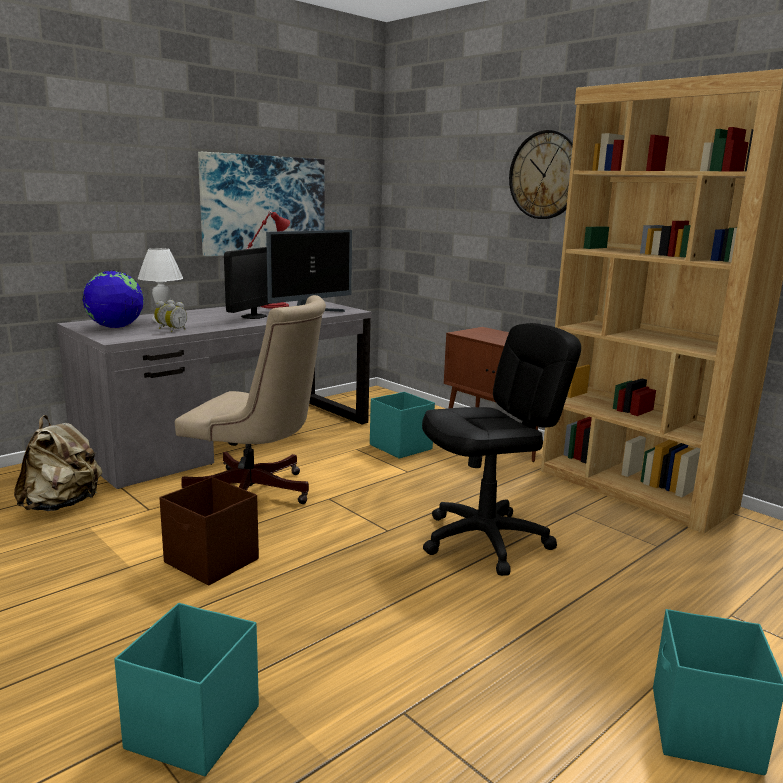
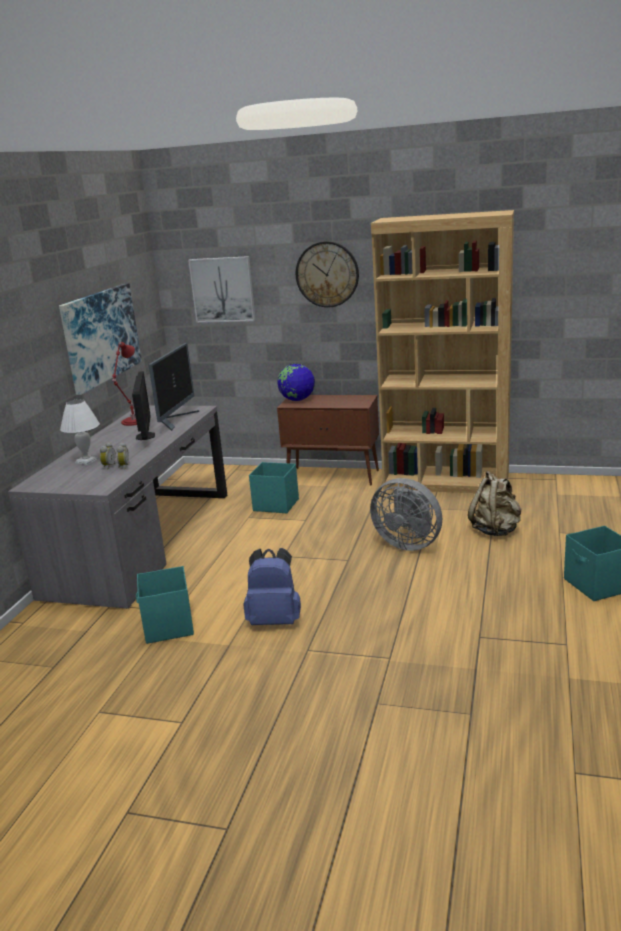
camera: 30 degrees left, 5 degrees up
beige backpack [14,415,102,511] -> beige backpack moved to [468,471,522,536]
globe [83,271,144,328] -> globe moved to [277,364,315,401]
turquoise storage box [114,603,259,776] -> turquoise storage box moved to [136,566,194,644]
brown storage box [159,477,259,586] -> blue backpack [243,548,301,625]
beige office chair [175,295,326,504] -> none
black office chair [422,323,581,576] -> grey fan [370,478,442,551]
none -> picture [188,256,256,323]

